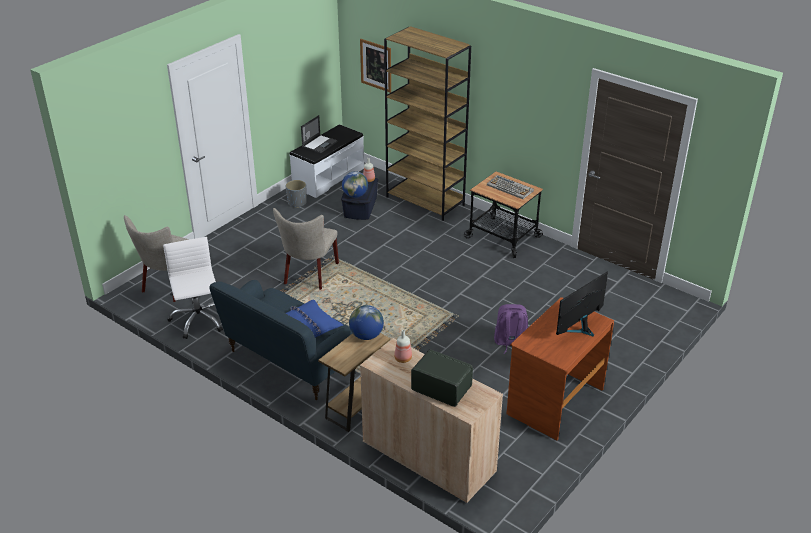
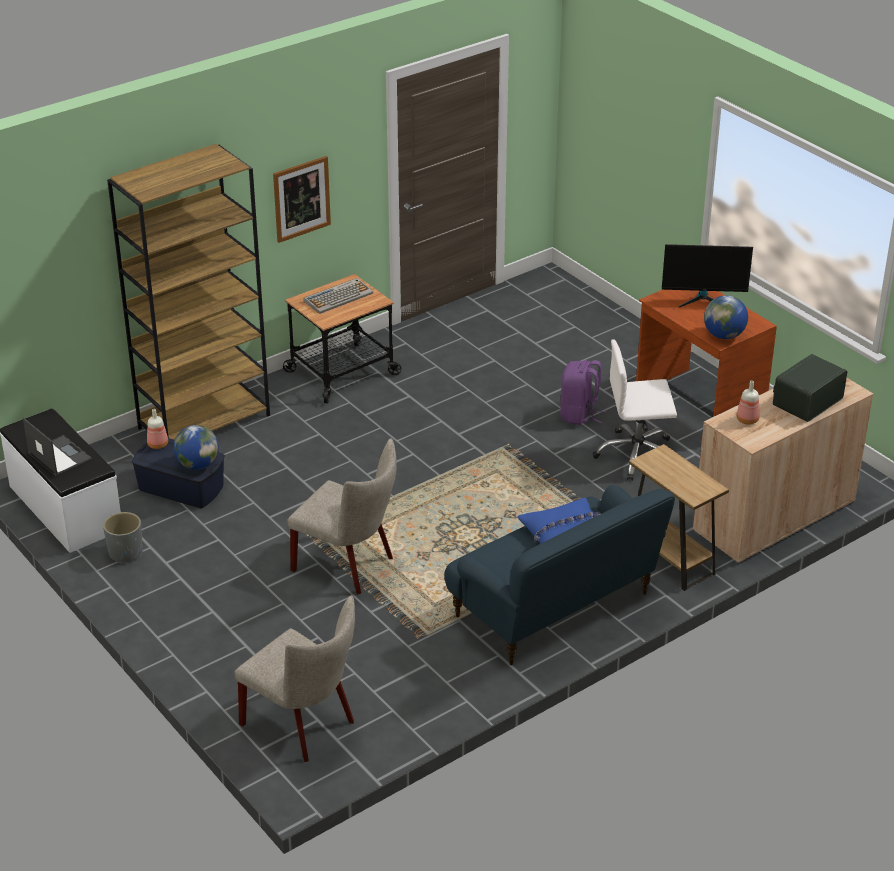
camera: 75 degrees left, 0 degrees up
white office chair [163,237,223,339] -> white office chair moved to [592,339,677,481]
globe [349,305,384,340] -> globe moved to [704,295,748,339]
picture [360,39,391,93] -> picture moved to [273,156,331,243]
monitor [556,272,608,337] -> monitor turned 60 degrees counterclockwise [662,244,753,308]

